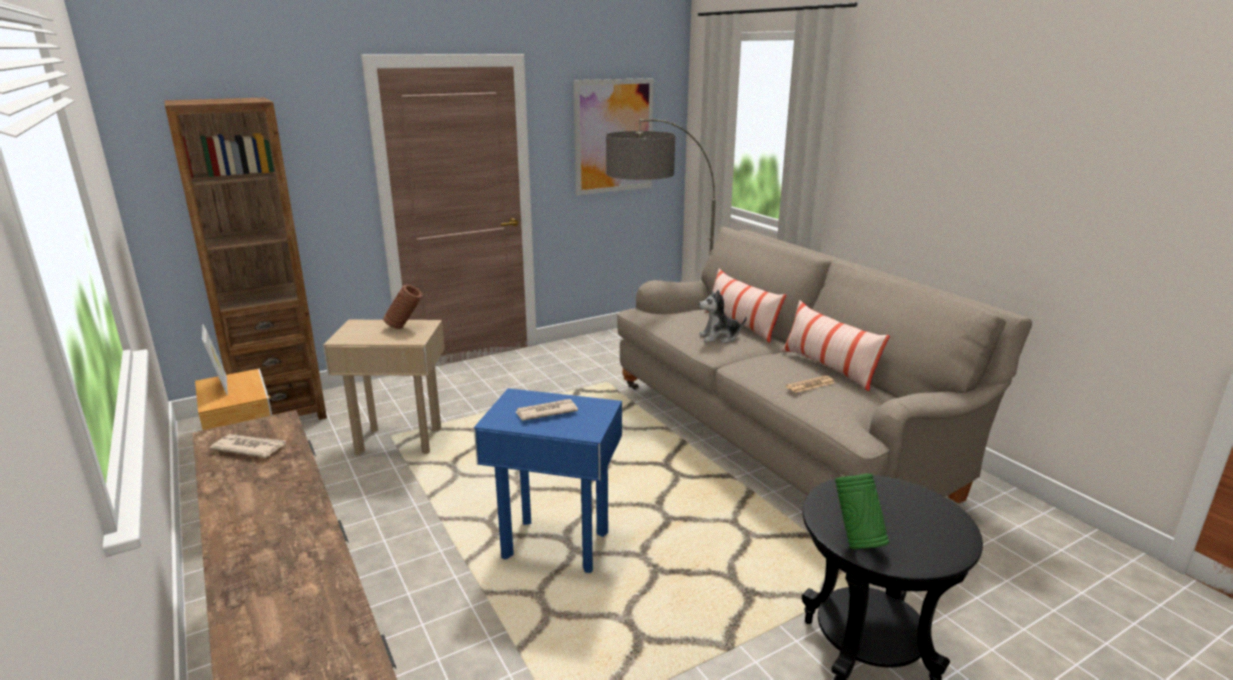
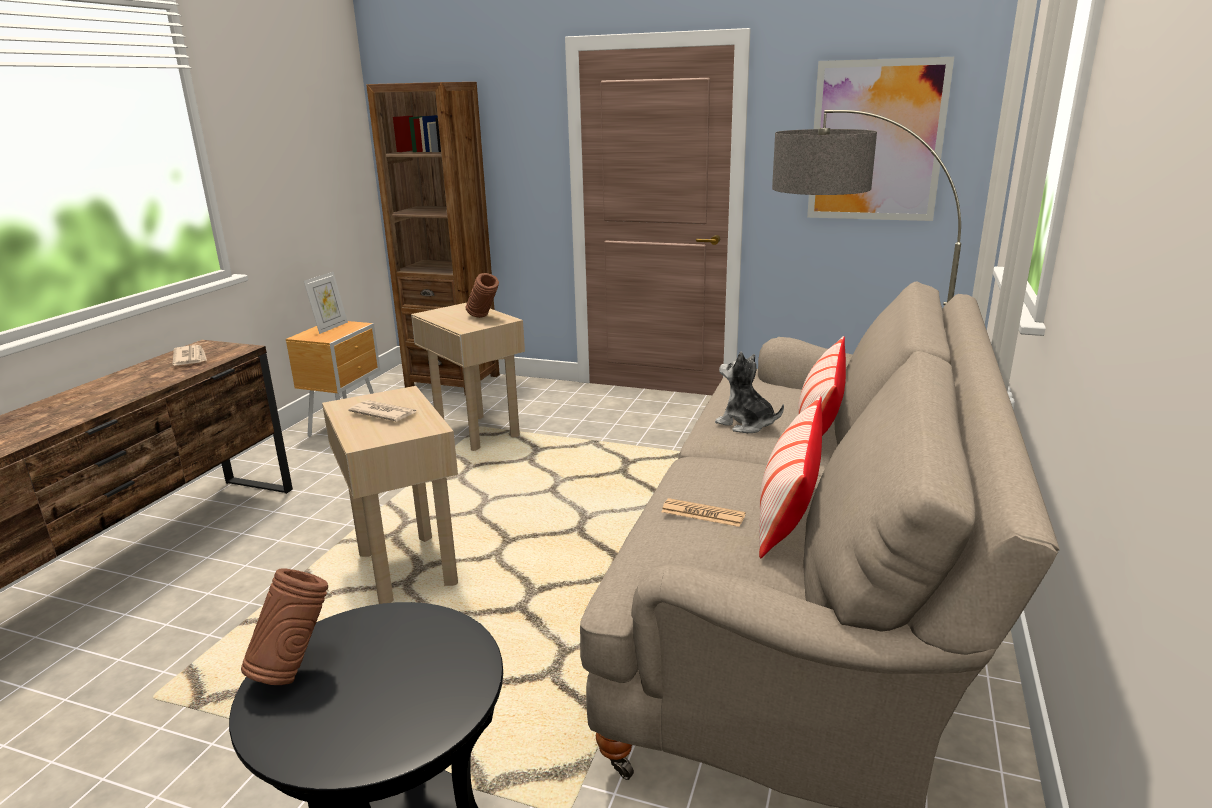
camera: 50 degrees right, 0 degrees up
blue side table [474,388,622,573] -> beige side table [322,386,458,604]
green vase [835,474,889,549] -> brown vase [241,568,328,685]

